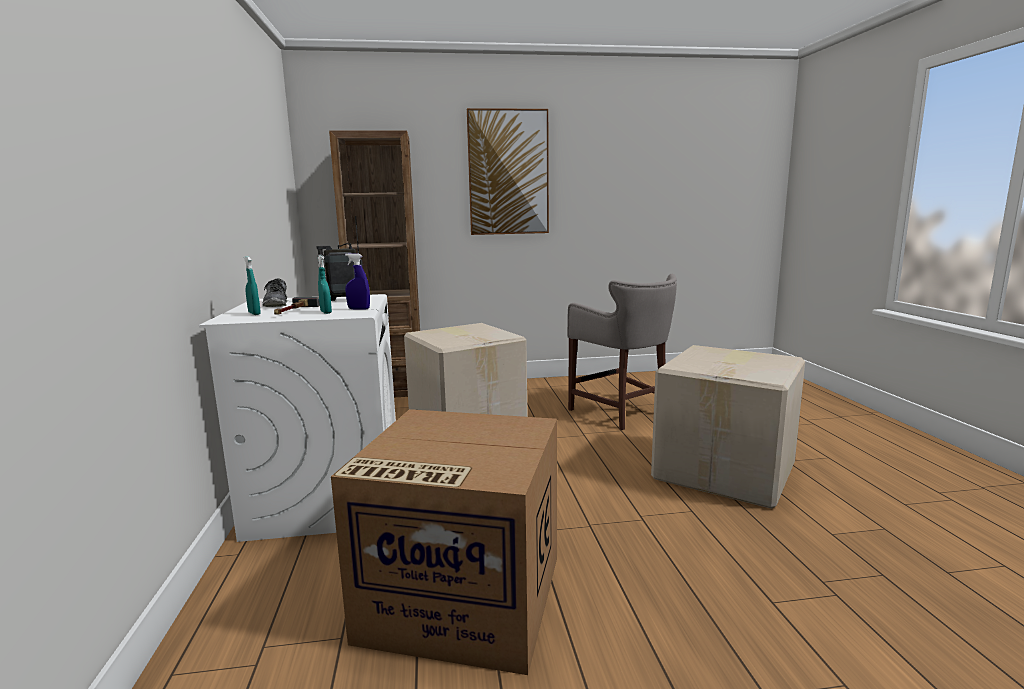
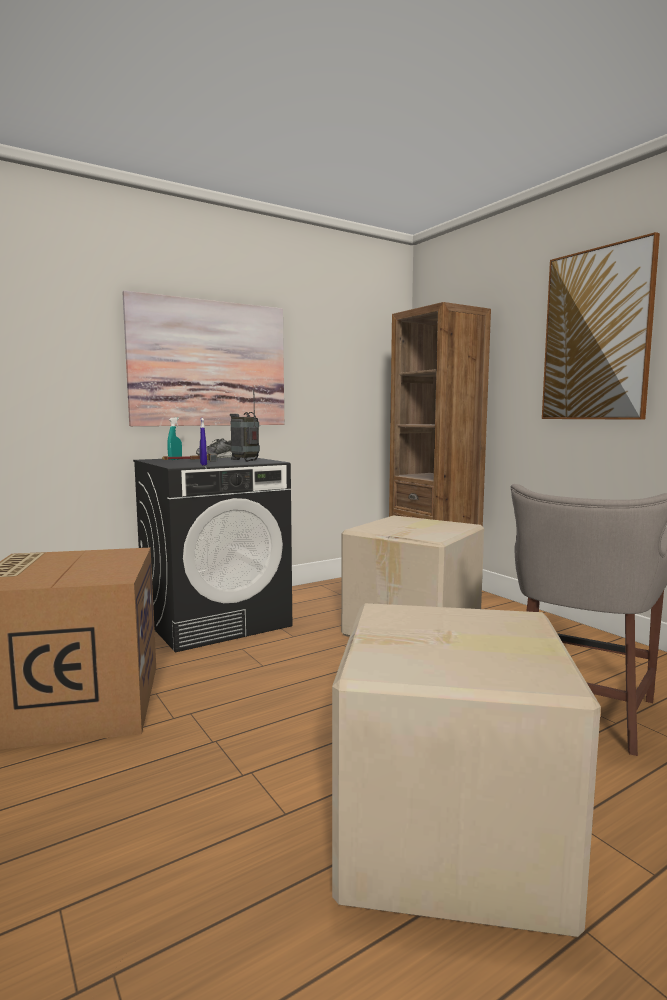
camera: 65 degrees right, 5 degrees down
white washing machine [199,294,396,542] -> black washing machine [133,457,292,652]
turquoise spray bottle [318,255,332,314] -> none
none -> picture [122,290,284,426]

